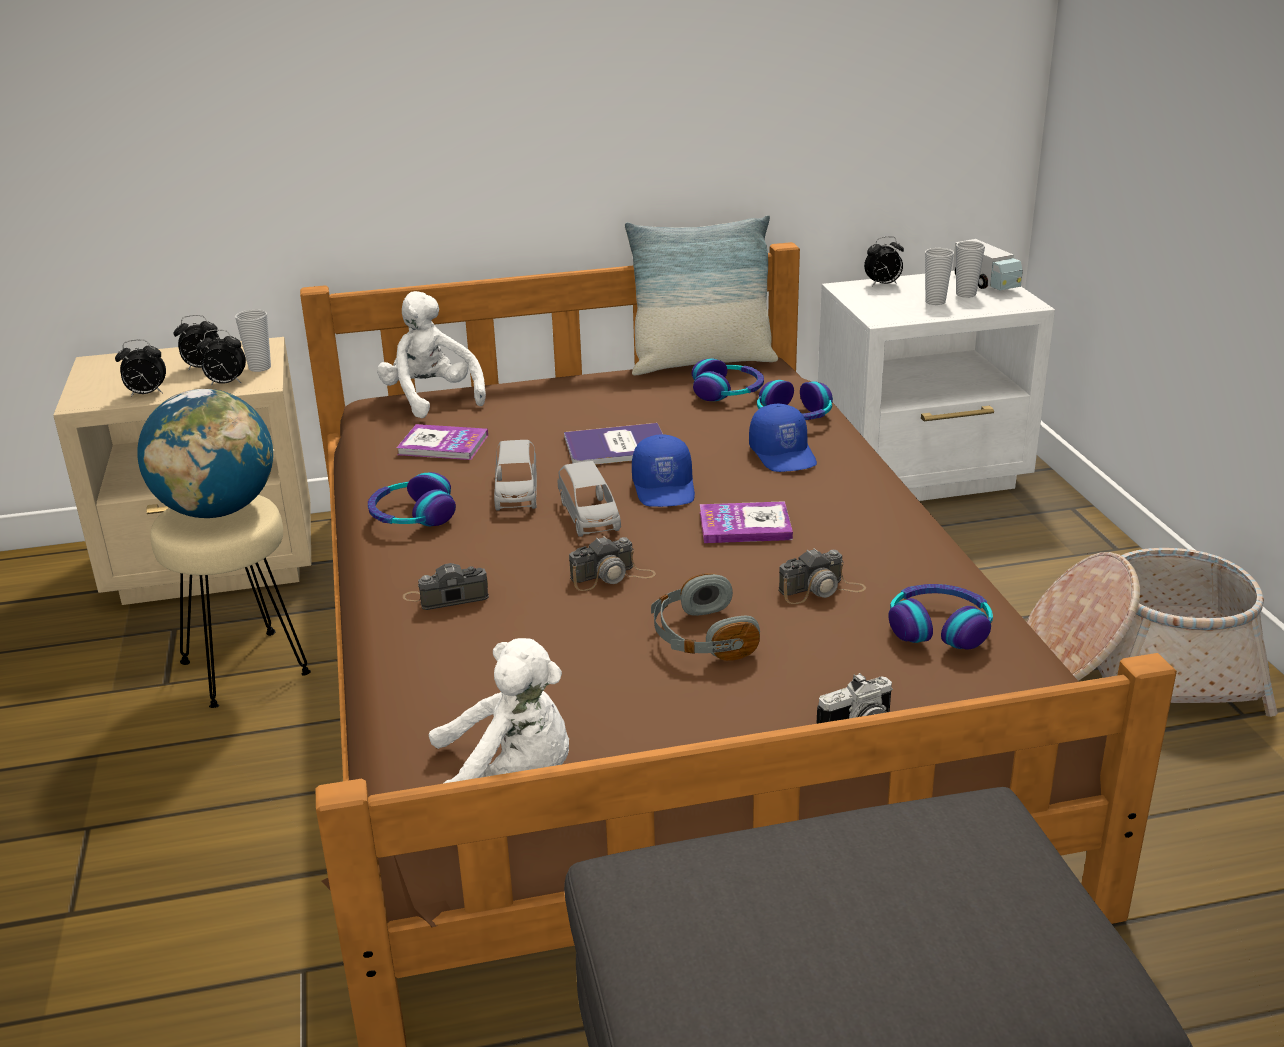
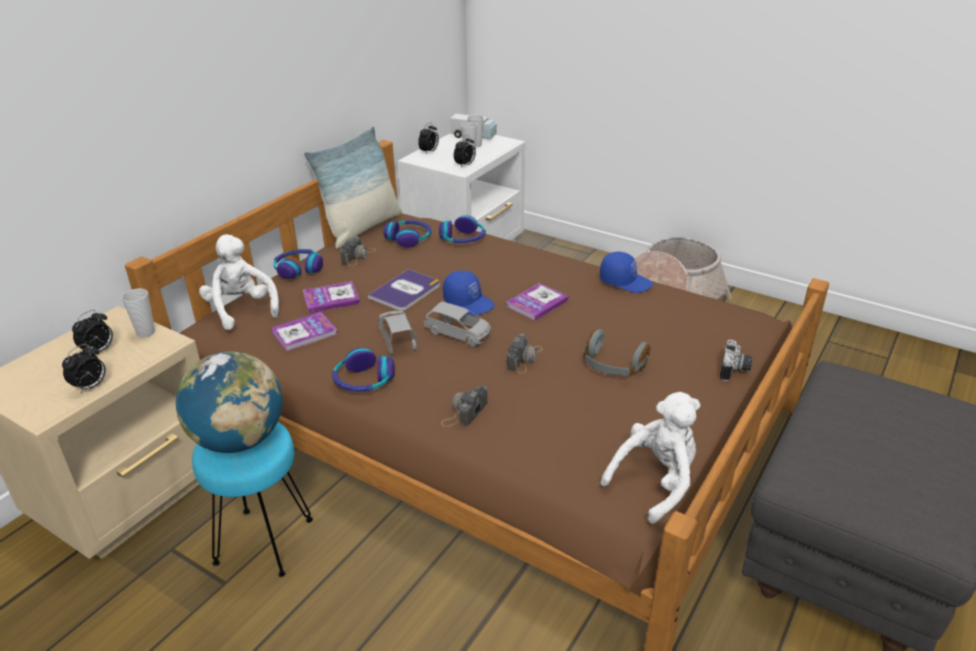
camera: 45 degrees left, 5 degrees up
beige stool [150,495,311,708] -> turquoise stool [192,422,313,577]
alarm clock [196,330,246,386] -> alarm clock moved to [454,135,476,168]
white plush toy [377,291,486,418] -> white plush toy turned 45 degrees clockwise [199,234,279,330]
grey toy car [494,440,537,511] -> grey toy car turned 150 degrees counterclockwise [378,311,418,355]
blue cap [749,404,817,472] -> blue cap moved to [600,252,653,293]
camera [779,548,866,604] -> camera moved to [340,236,376,266]
headphones [888,584,993,650] -> headphones moved to [273,249,323,279]
none -> book [303,281,360,313]

